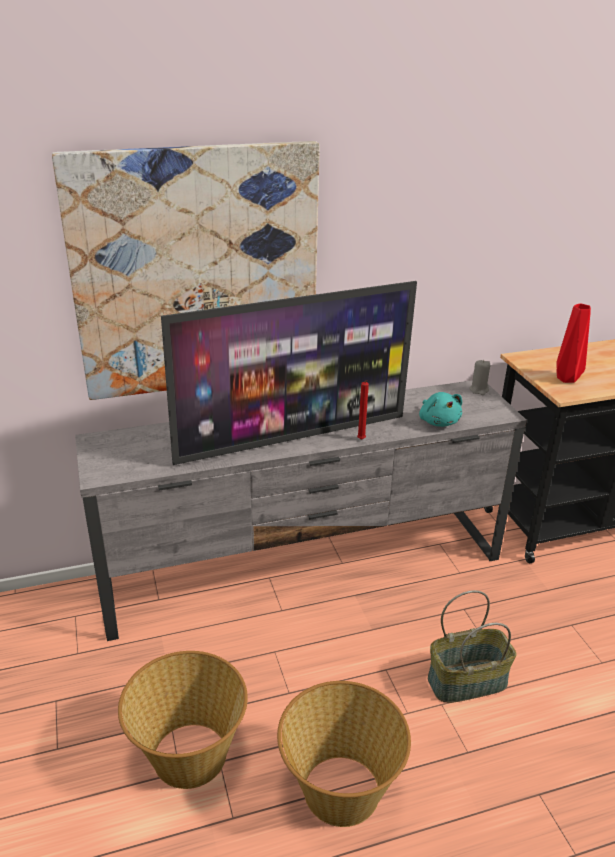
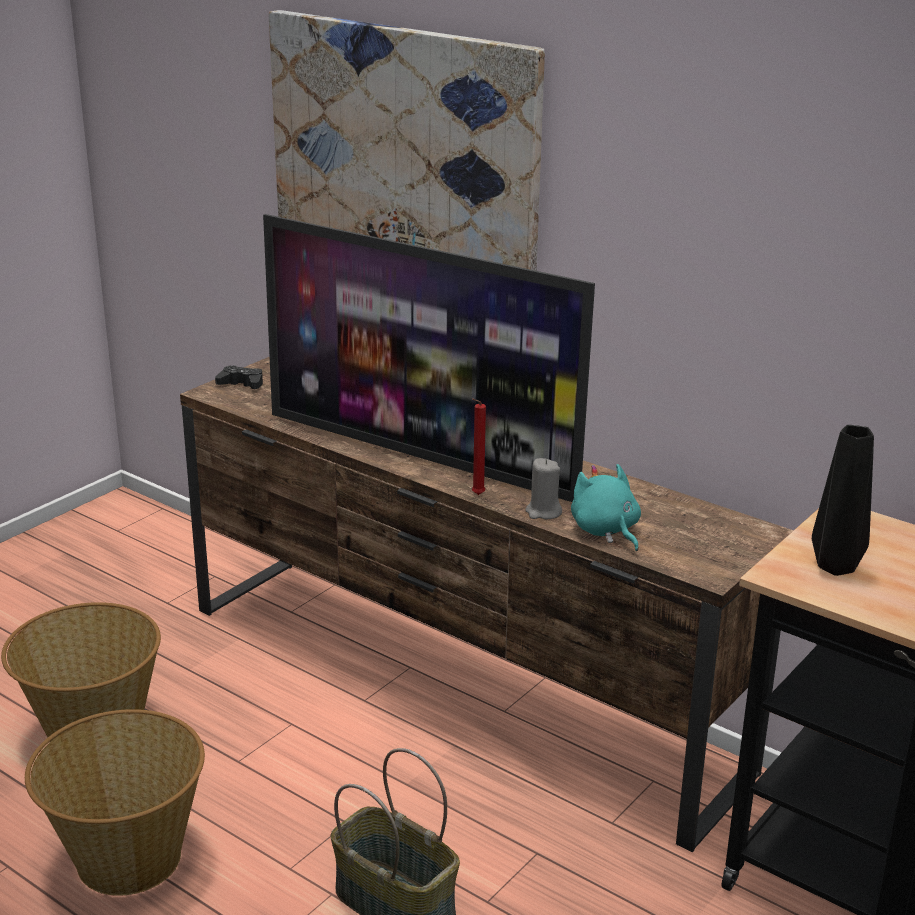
camera: 55 degrees right, 5 degrees down
grey tv stand [75,380,527,641] -> brown tv stand [180,356,794,852]
turquoise plush toy [419,392,462,427] -> turquoise plush toy turned 120 degrees clockwise [571,464,641,551]
grey candle [469,360,491,395] -> grey candle moved to [526,458,562,520]
red vase [556,303,591,383] -> black vase [812,425,874,576]
none -> black game controller [215,365,263,389]

